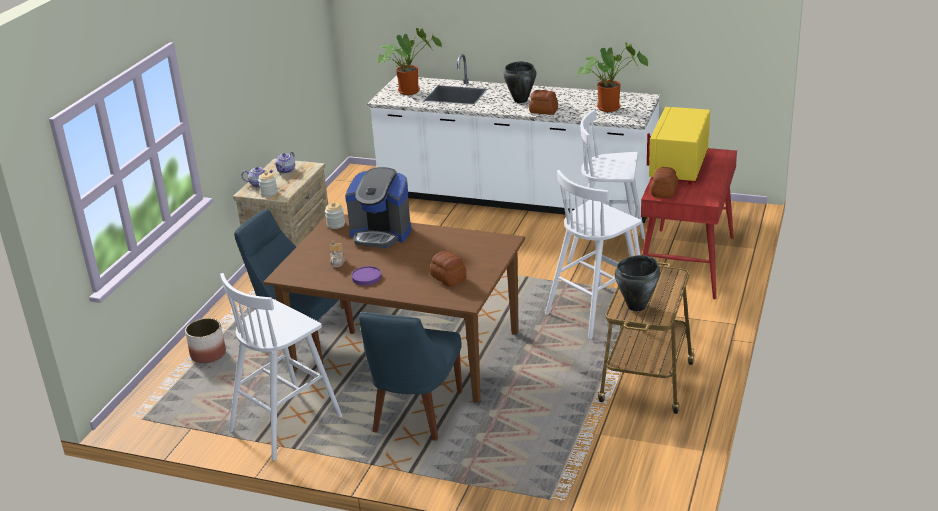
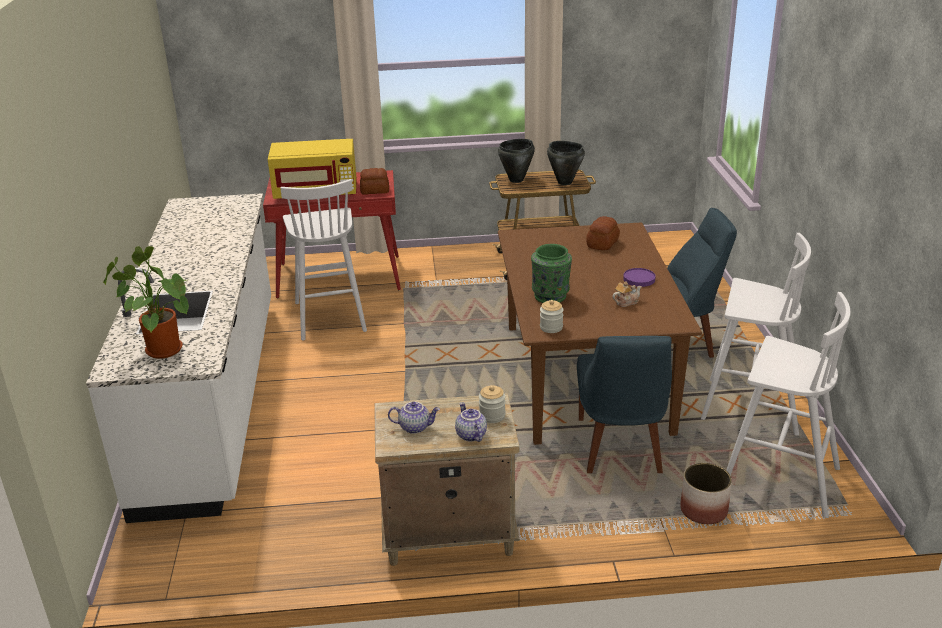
camera: 115 degrees left, 0 degrees up
coffee machine [345,167,411,248] -> green vase [531,244,572,303]
black cooking pot [503,61,536,103] -> black cooking pot moved to [498,139,535,183]
bread [529,90,558,115] -> none
white stool [545,170,642,339] -> white stool moved to [726,292,850,518]
potted plant [577,42,648,112] -> none

